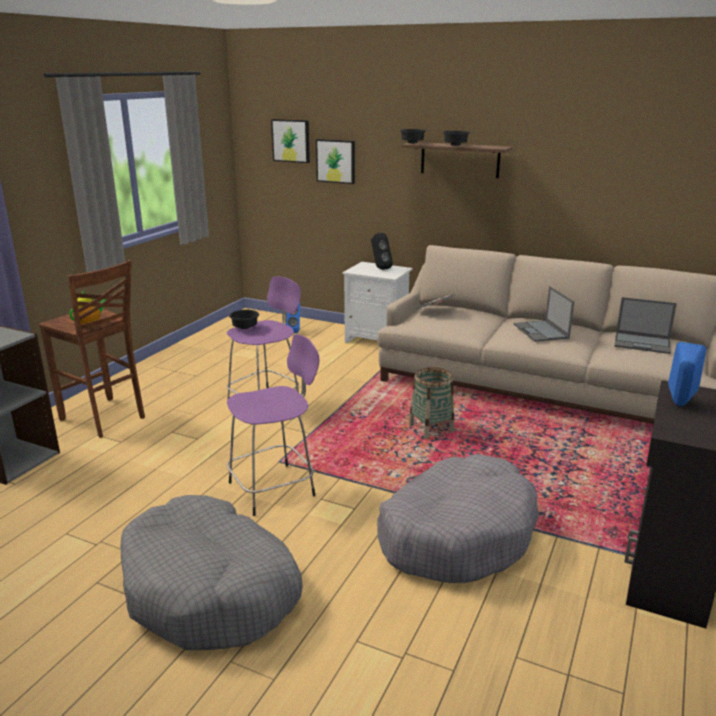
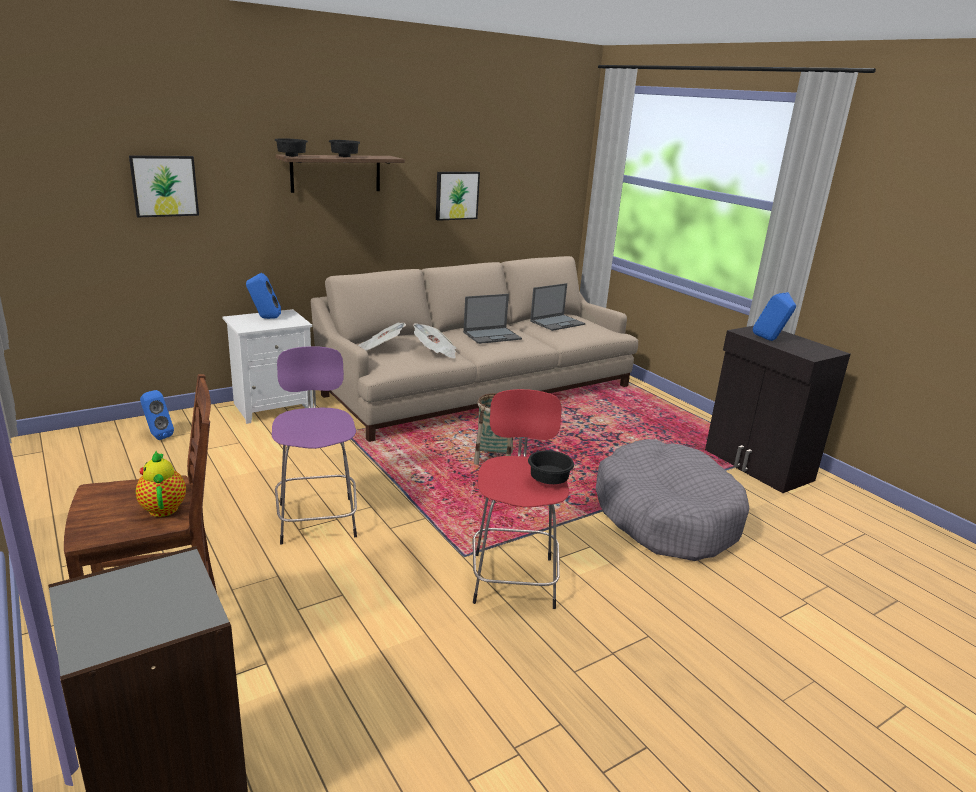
camera: 60 degrees left, 0 degrees up
grey dog bed [121,495,303,650] -> none
purple stool [227,334,319,516] -> red stool [472,389,569,609]
black bowl [229,310,259,329] -> black bowl moved to [528,450,574,484]
picture [271,119,310,163] -> picture moved to [436,172,480,221]
black speaker [371,233,393,270] -> blue speaker [246,273,281,319]
laptop [514,287,574,342] -> laptop turned 45 degrees counterclockwise [463,294,522,344]
none -> newspaper [413,323,457,359]

